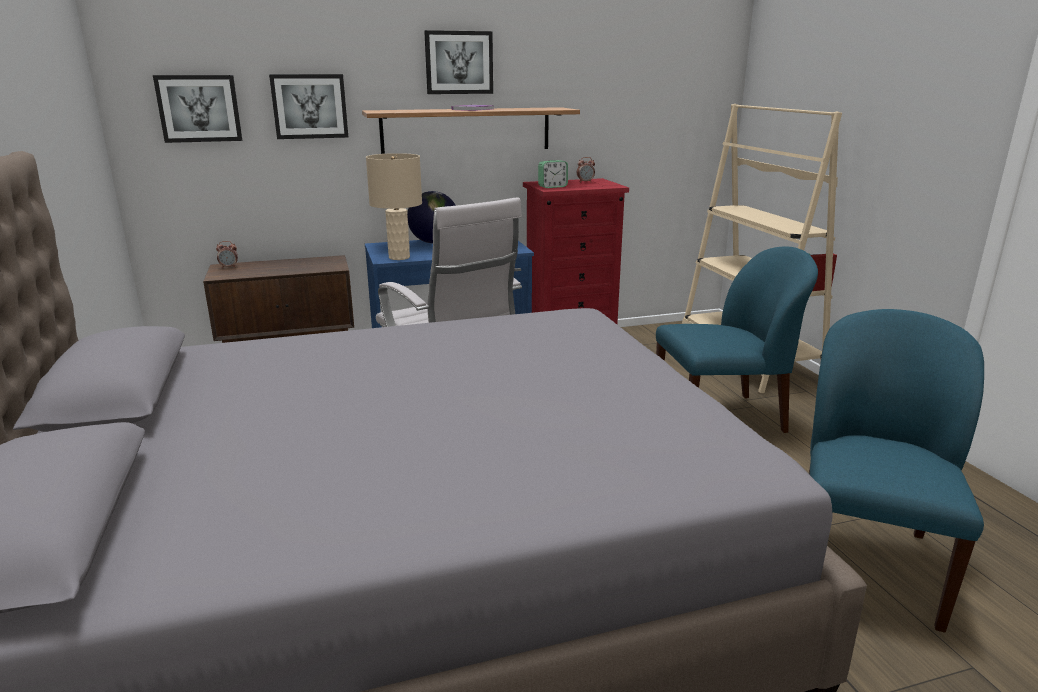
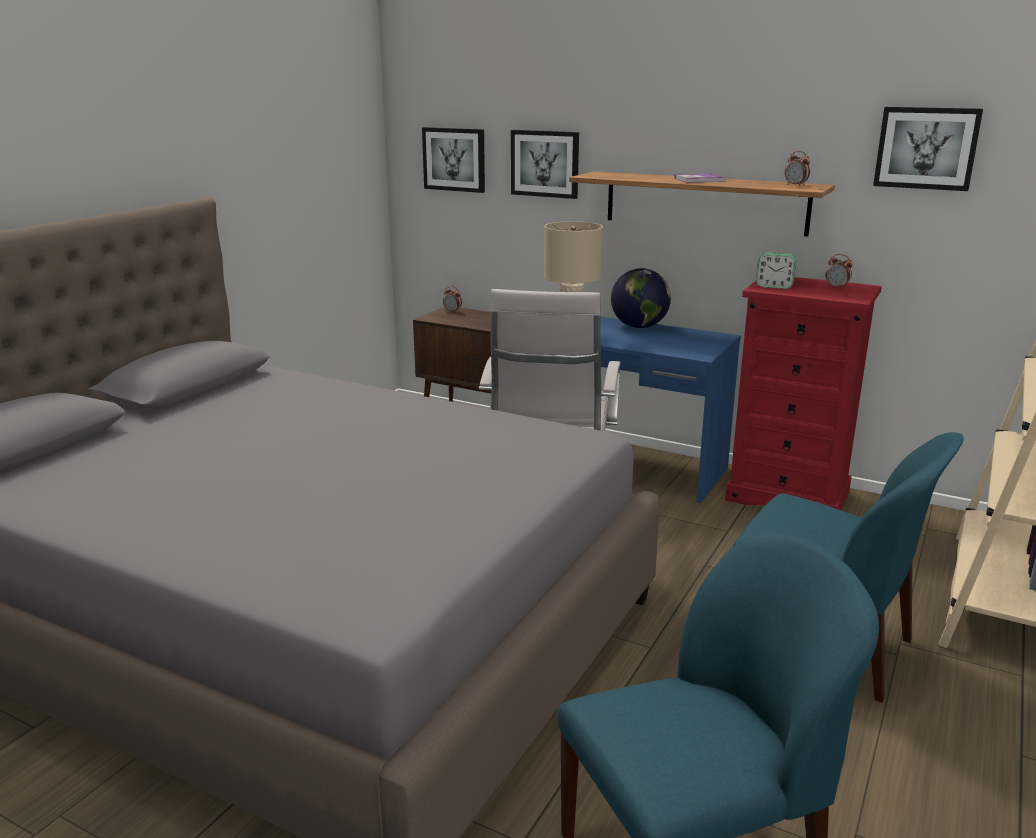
camera: 45 degrees right, 0 degrees up
picture [424,30,493,94] -> picture moved to [873,107,983,191]
none -> alarm clock [785,151,810,186]

